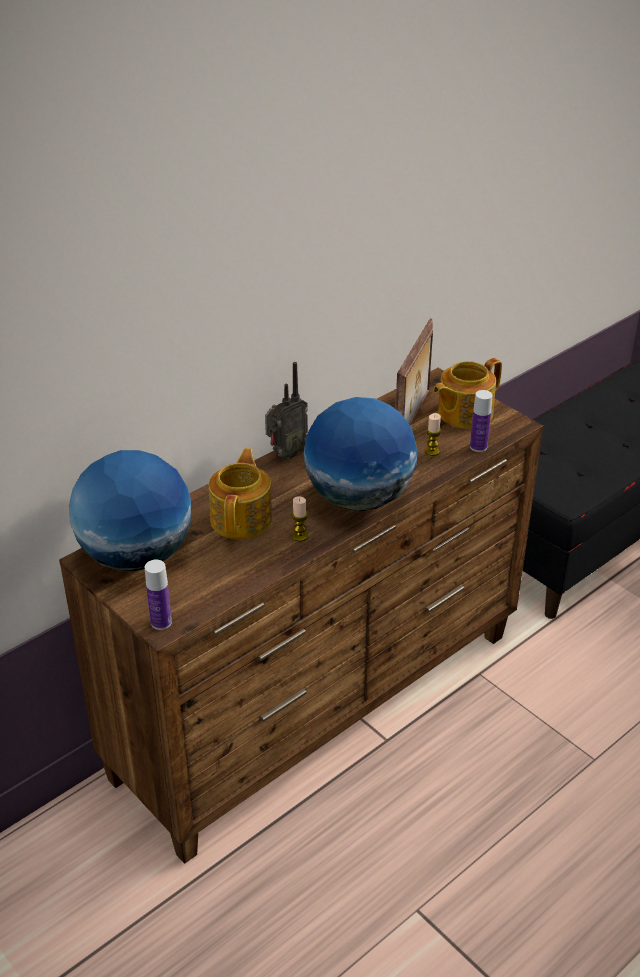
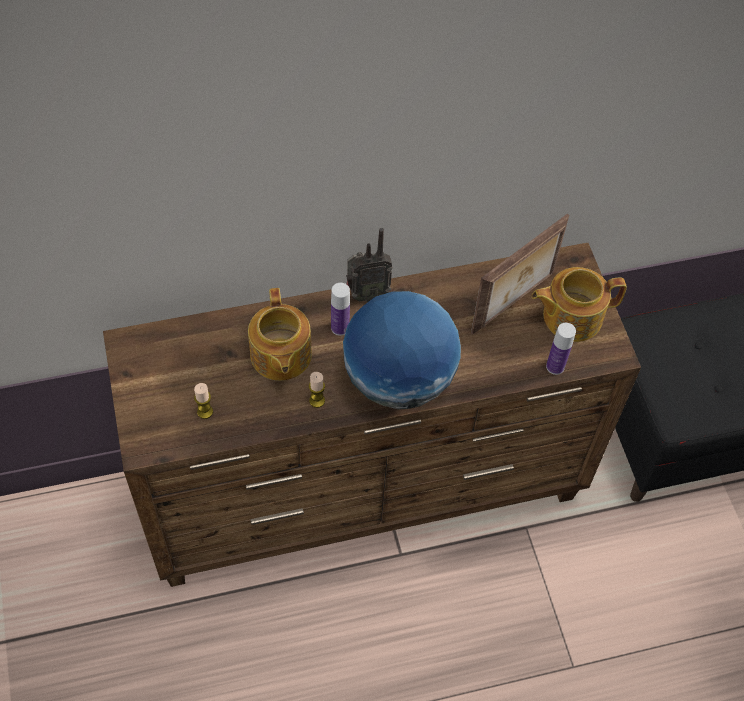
camera: 25 degrees right, 20 degrees up
globe [69,450,191,572] -> none
bottle [145,560,172,630] -> bottle moved to [331,283,350,336]
teapot [208,448,272,539] -> teapot turned 135 degrees clockwise [248,288,312,381]
candle [425,413,441,456] -> candle moved to [194,383,213,419]

